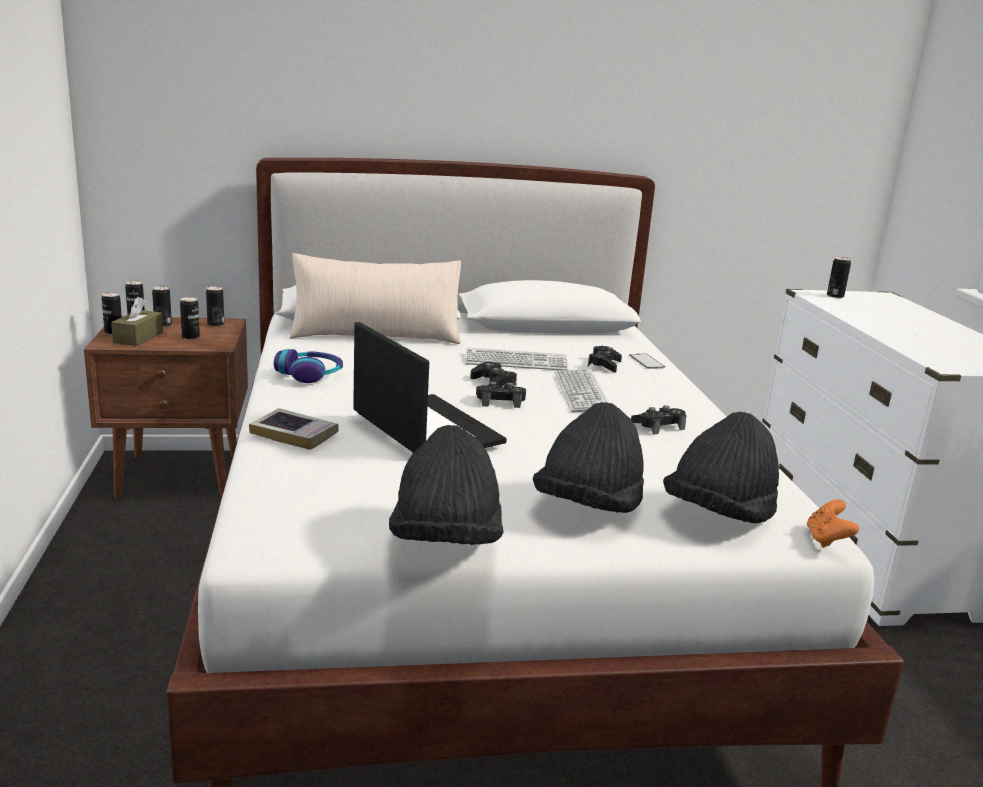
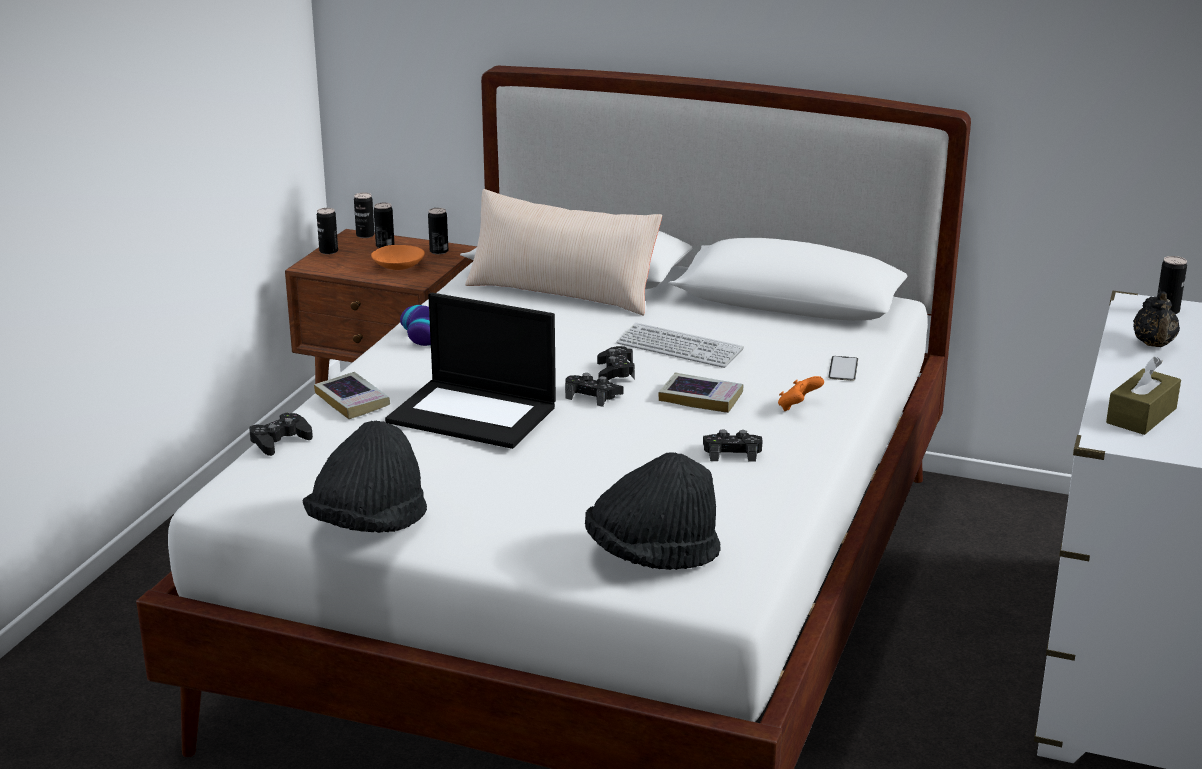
camera: 30 degrees right, 5 degrees up
brown tissue box [111,297,163,346] -> brown tissue box moved to [1106,357,1181,435]
can [180,297,200,340] -> orange bowl [371,245,425,270]
laptop [353,322,507,453] -> laptop turned 120 degrees clockwise [385,293,556,449]
black hat [533,402,644,513] -> none
keyboard [555,369,609,412] -> book [659,373,743,413]
black game controller [588,346,622,373] -> black game controller moved to [249,413,313,456]
orange game controller [807,499,859,548] -> orange game controller moved to [778,376,824,411]
none -> black teapot [1133,291,1180,347]

